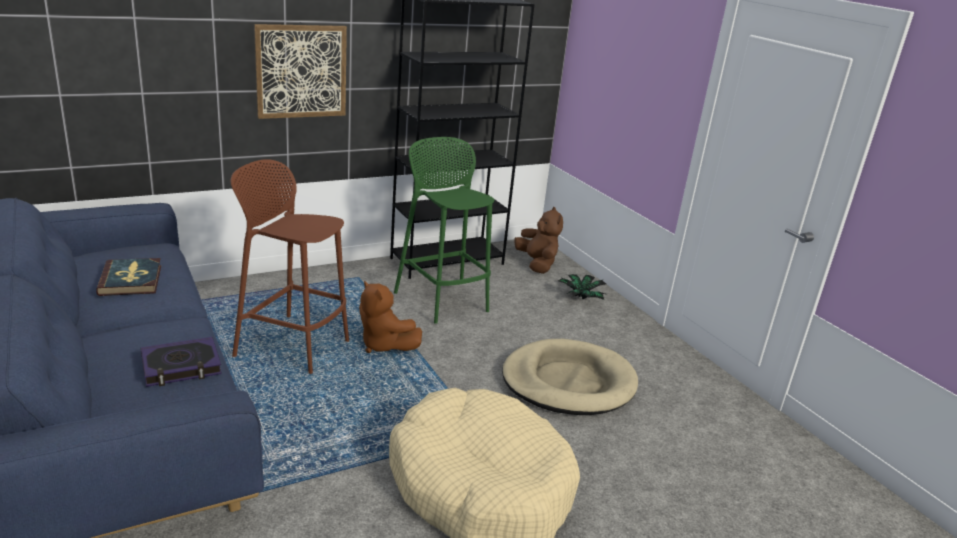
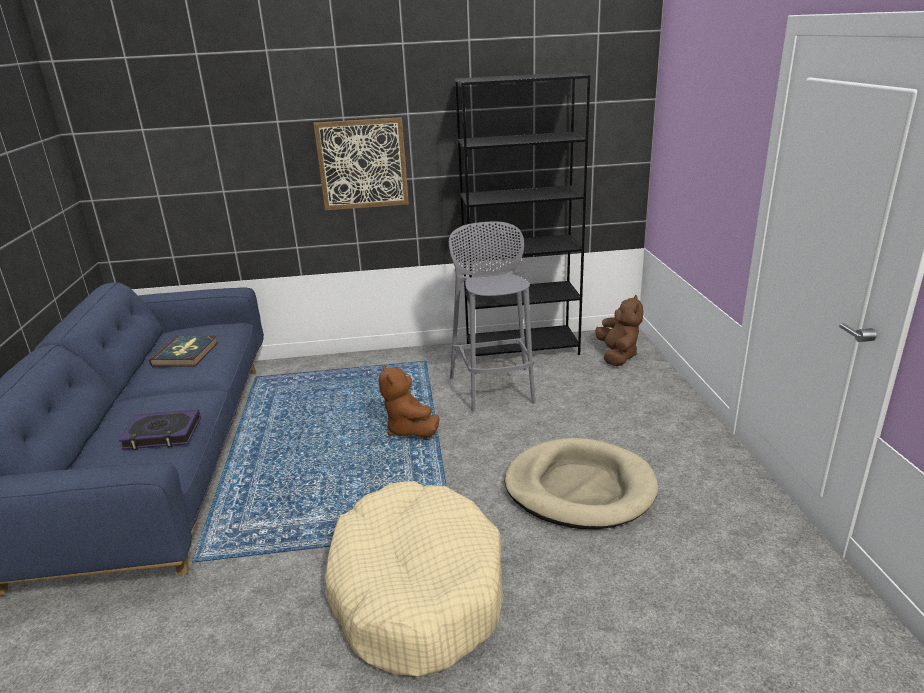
camera: 25 degrees right, 0 degrees up
brown stool [231,159,349,374] -> none
green stool [394,137,494,324] -> grey stool [449,221,535,412]
potted plant [558,274,606,300] -> none

